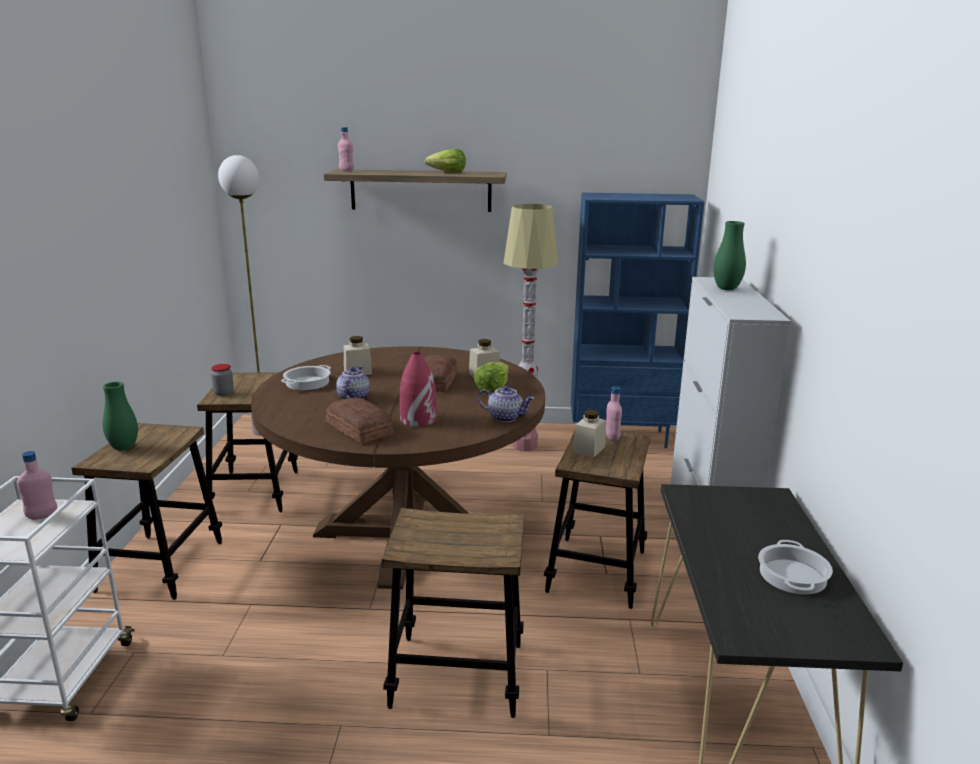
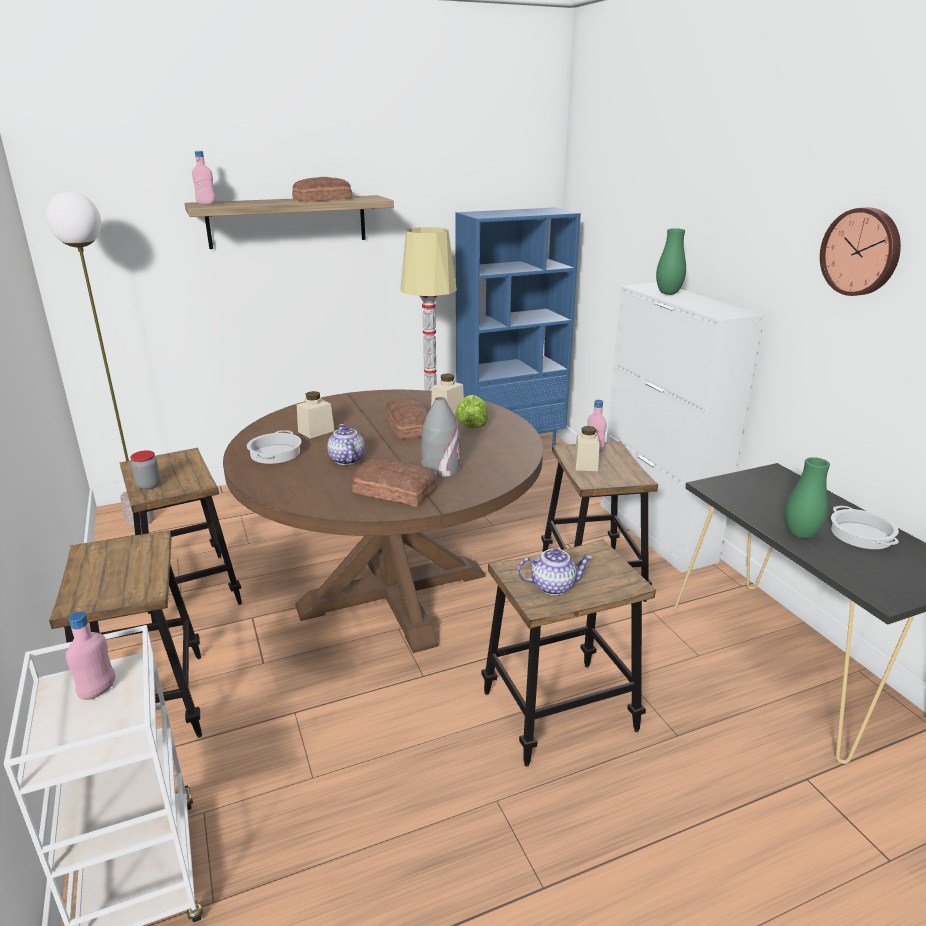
camera: 25 degrees left, 5 degrees up
green vase [103,382,138,451] -> green vase moved to [785,457,830,539]
red vase [400,352,437,427] -> grey vase [421,397,461,477]
lettuce [424,149,466,173] -> bread [292,177,352,202]
teapot [478,385,534,422] -> teapot moved to [517,548,592,595]
none -> wall clock [820,207,901,296]

